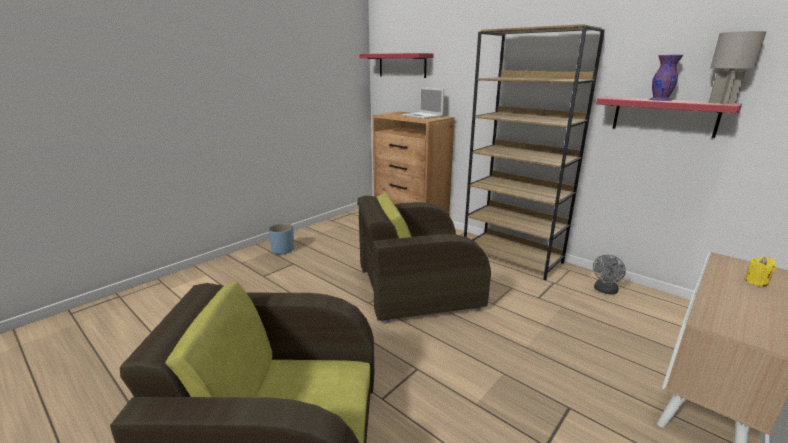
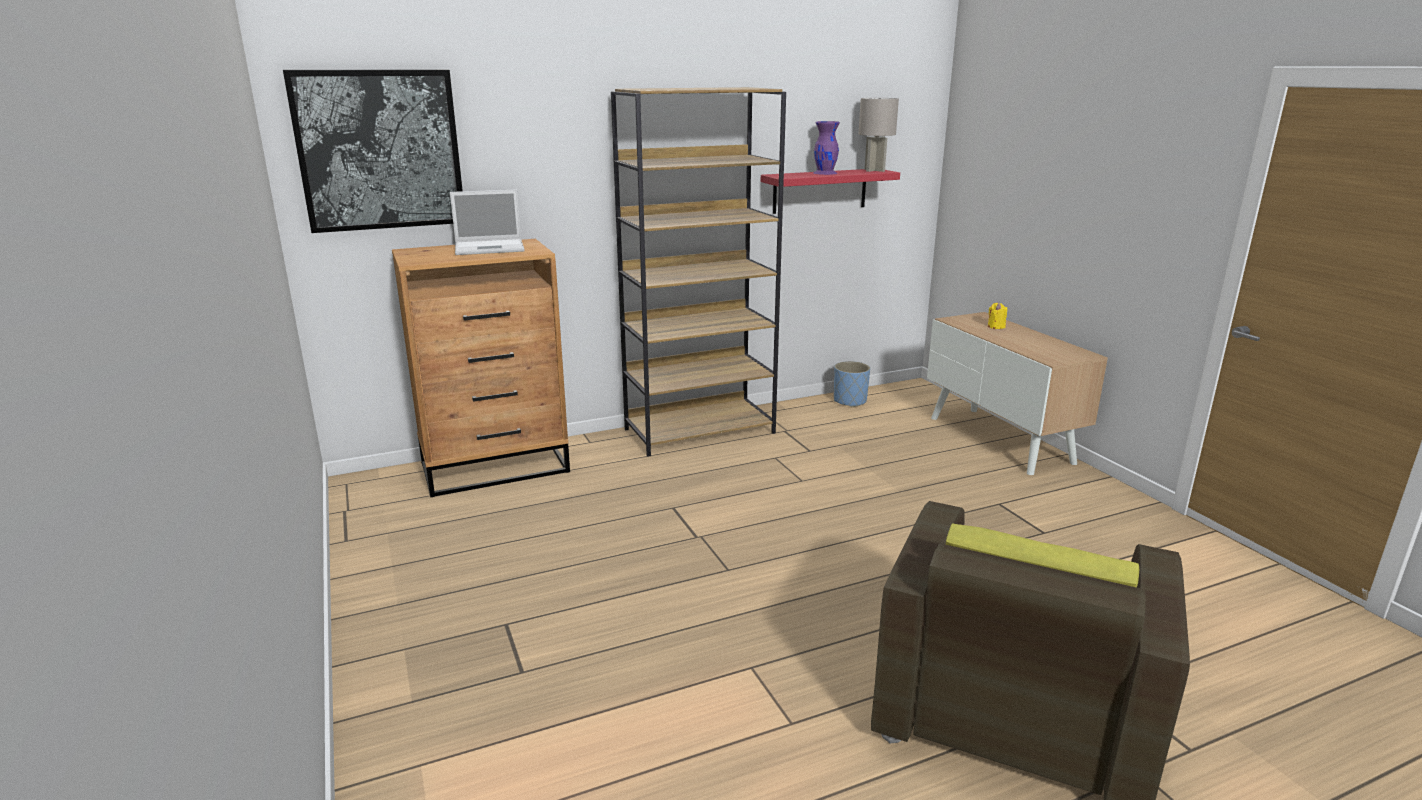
camera: 65 degrees left, 0 degrees up
blue planter [268,223,294,255] -> blue planter moved to [834,361,870,407]
brown armchair [357,193,491,324] -> none
red shelf [359,53,434,78] -> picture [283,70,463,233]
grey fan [593,255,626,295] -> none

